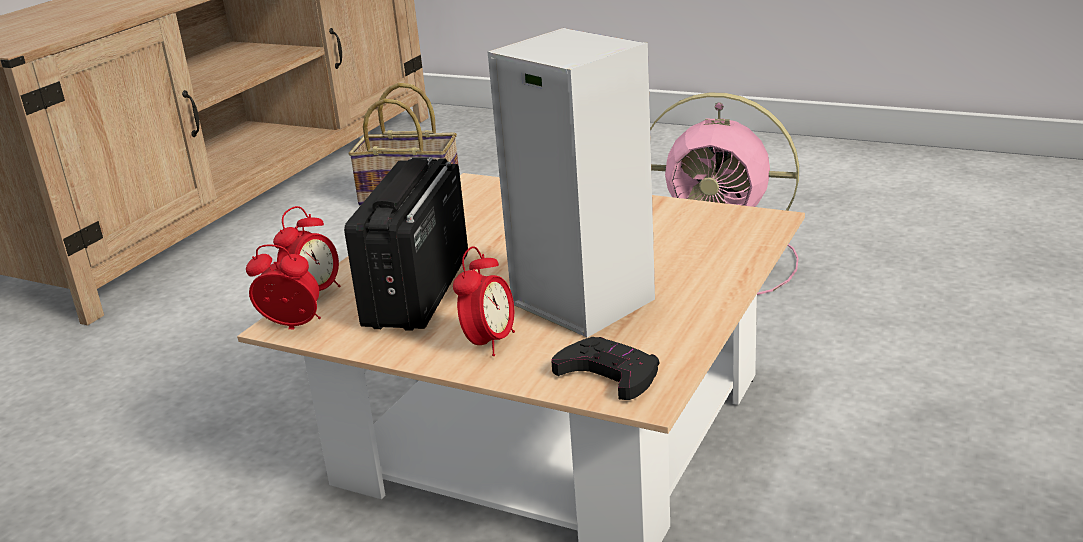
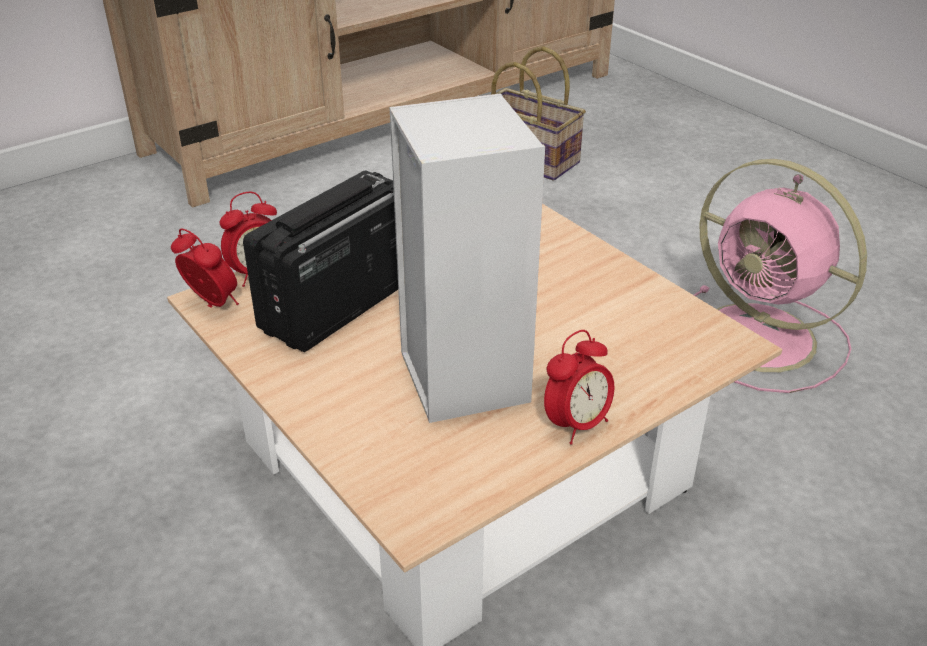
camera: 25 degrees right, 10 degrees up
alarm clock [453,247,515,356] -> alarm clock moved to [544,330,614,445]
black game controller [551,337,659,400] -> none

